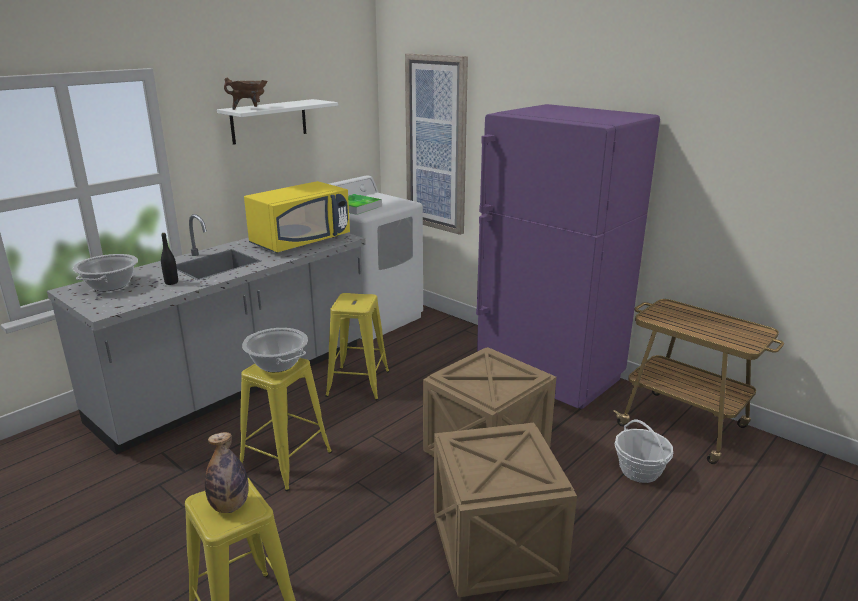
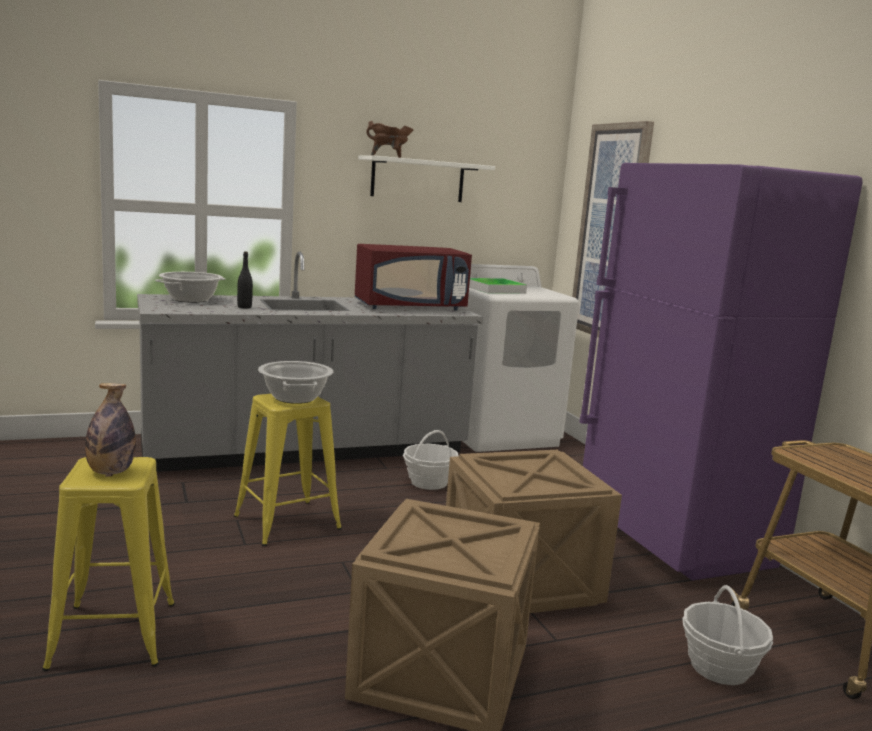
camera: 25 degrees right, 10 degrees down
yellow microwave [244,181,350,253] -> red microwave [355,244,472,310]
yellow stool [325,293,389,400] -> basket [403,430,459,490]

